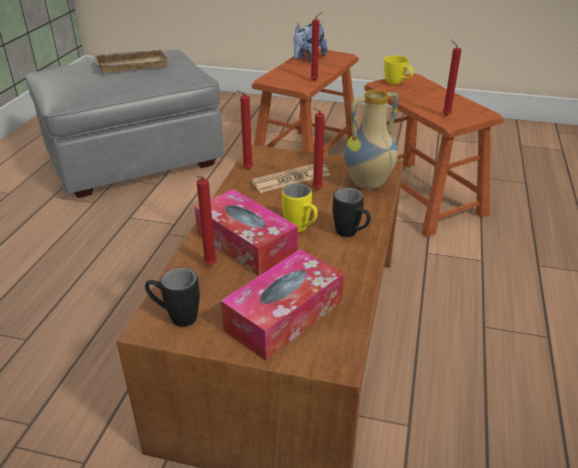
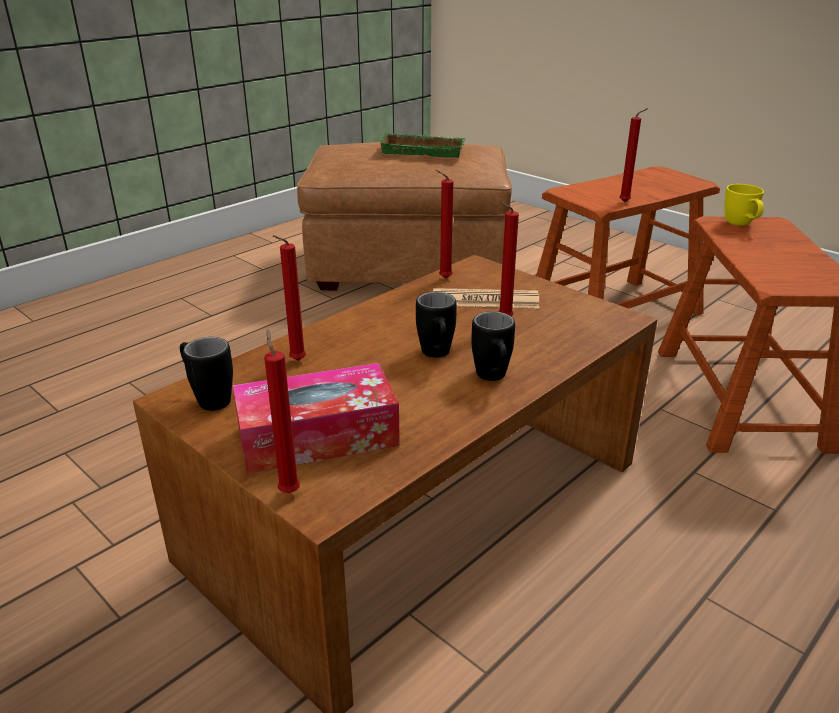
camera: 30 degrees right, 5 degrees down
grey ottoman [26,49,224,198] -> brown ottoman [297,142,512,290]
beige tray [93,49,169,73] -> green tray [377,133,466,158]
tissue box [195,189,298,276] -> none
yellow mug [282,183,318,232] -> black mug [416,292,457,358]
plush toy [293,23,327,62] -> none
vase [344,90,399,189] -> none
red candle [442,39,462,116] -> red candle moved to [264,329,300,493]

